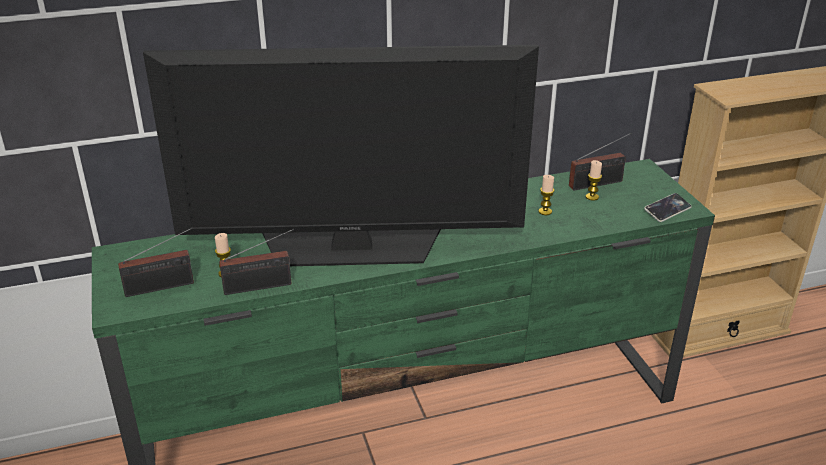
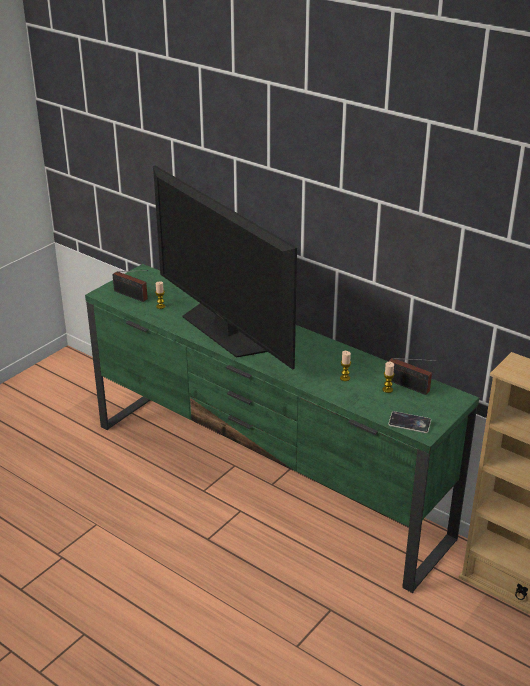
camera: 55 degrees right, 0 degrees up
radio [219,229,294,295] -> none

